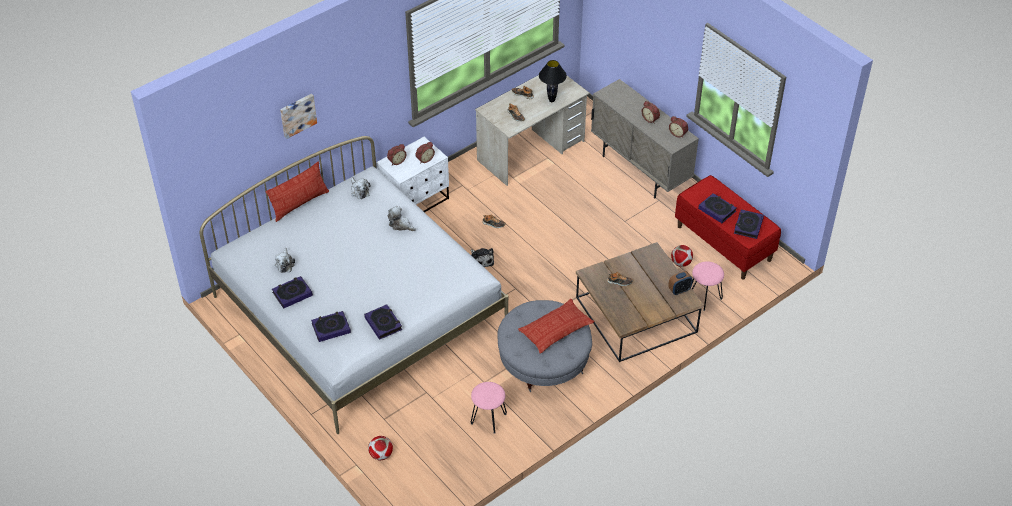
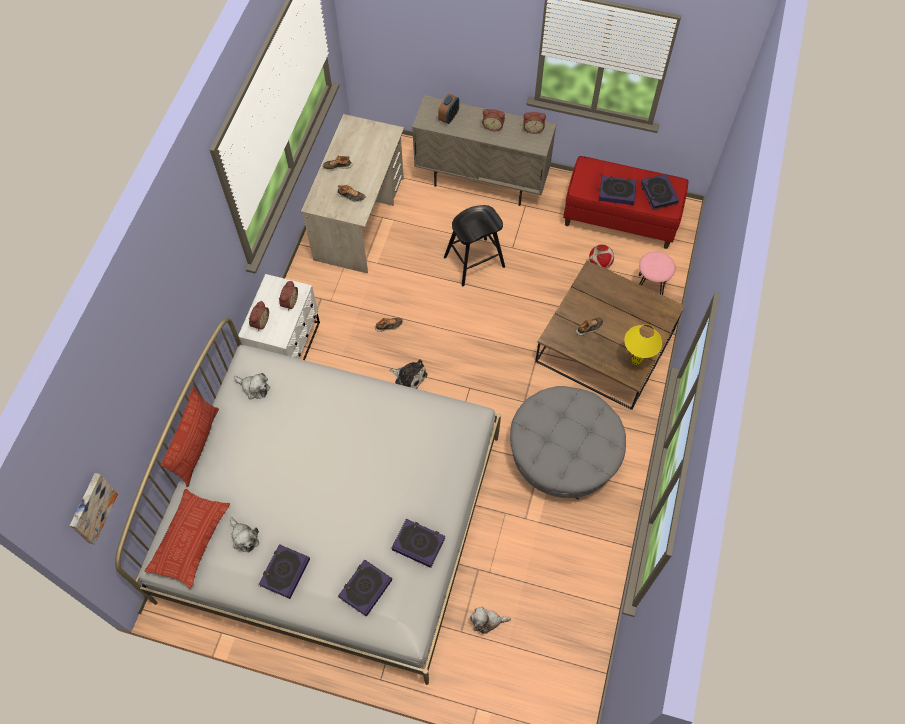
camera: 35 degrees left, 15 degrees up
picture [280,94,317,139] -> picture moved to [70,473,118,545]
football [368,436,393,460] -> none
plush toy [388,206,416,231] -> plush toy moved to [470,607,511,634]
pink stool [471,382,507,434] -> none
pillow [518,299,595,354] -> pillow moved to [144,489,230,589]
black table lamp [539,60,567,102] -> none
alarm clock [668,271,693,295] -> alarm clock moved to [438,94,459,124]
none -> black stool [444,205,505,286]
none -> yellow table lamp [624,324,662,365]

